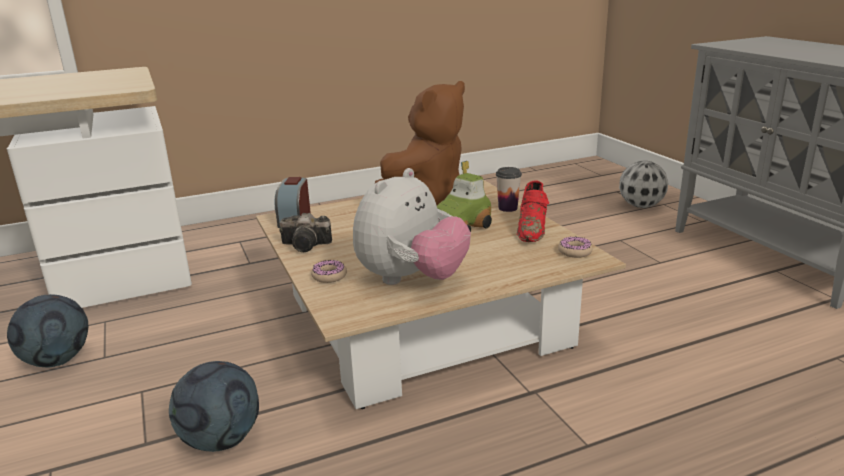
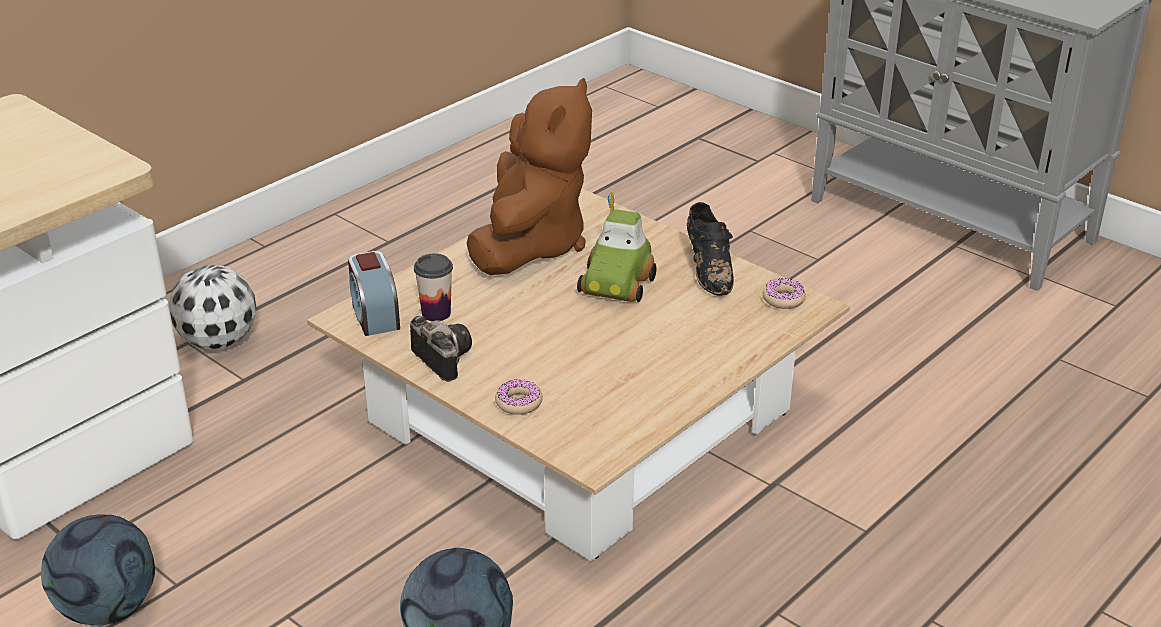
camera: 25 degrees left, 10 degrees up
camera [279,213,332,252] -> camera turned 105 degrees counterclockwise [410,316,472,382]
plush toy [353,168,471,285] -> none
cup [496,167,522,212] -> cup moved to [414,253,453,321]
red shoe [517,180,549,242] -> black shoe [687,202,734,296]
football [619,161,668,208] -> football moved to [169,265,256,350]

